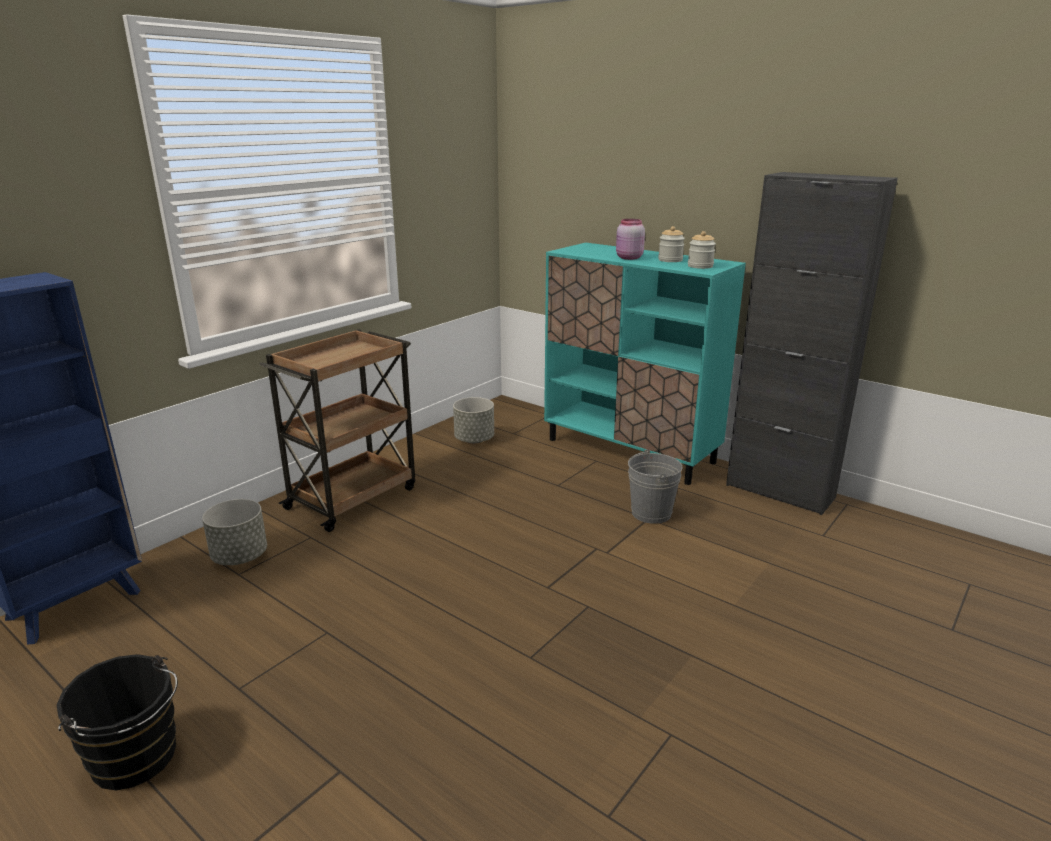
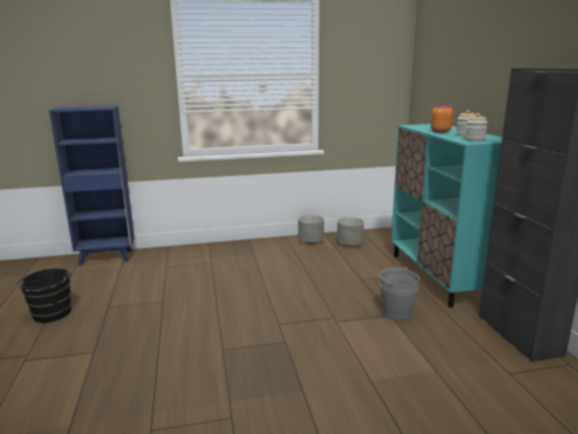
camera: 40 degrees right, 5 degrees down
grey planter [202,499,267,565] -> grey planter moved to [298,215,324,244]
brown cart [259,329,415,532] -> none
pink jar [616,219,645,260] -> orange jar [431,104,453,133]

